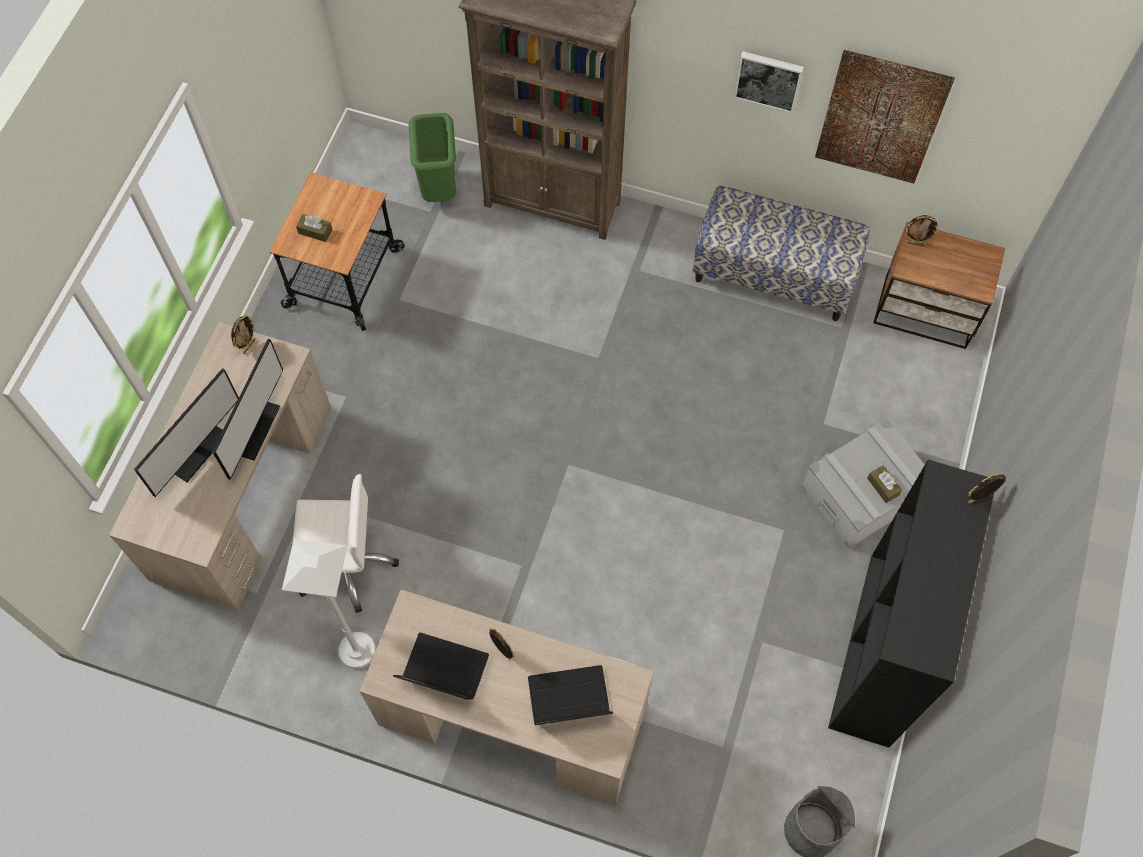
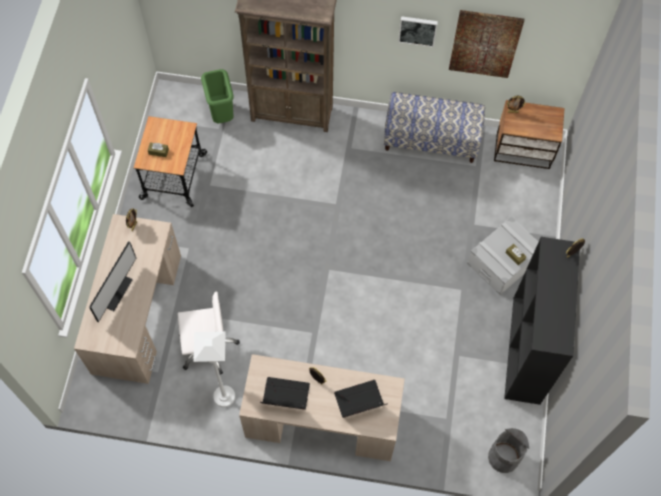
camera: 10 degrees left, 0 degrees up
monitor [212,339,283,480] -> none

